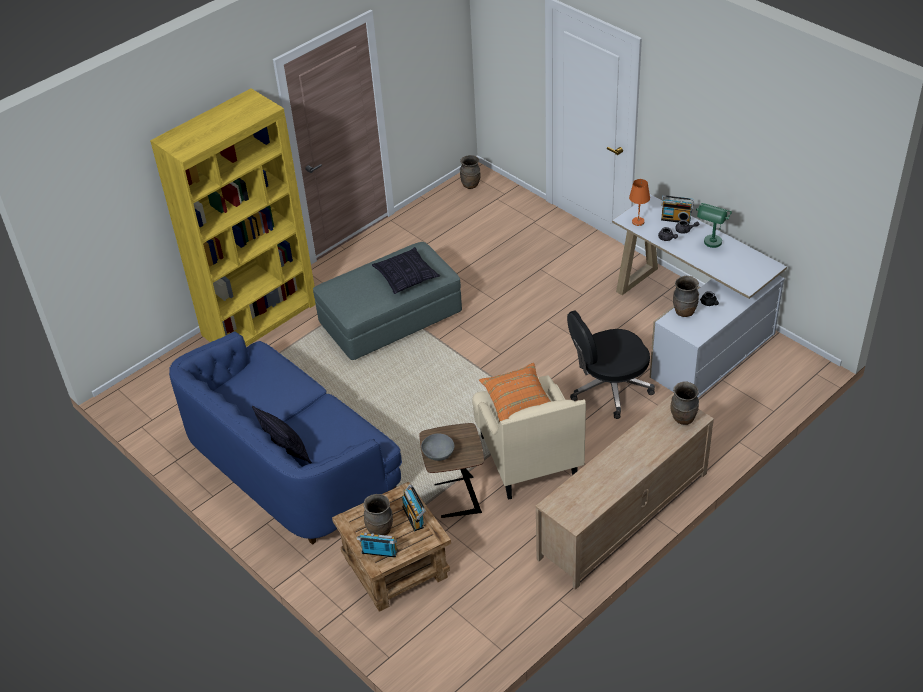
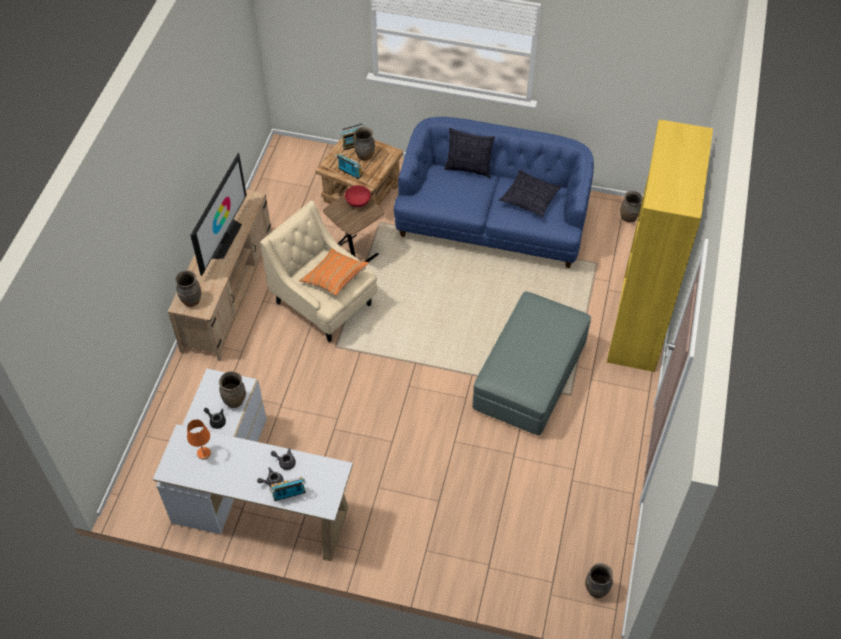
camera: 145 degrees right, 10 degrees up
pillow [372,247,440,294] -> pillow moved to [499,170,562,218]
grey bowl [421,433,454,461] -> red bowl [345,185,371,207]
black office chair [567,310,655,419] -> none
orange table lamp [629,179,650,226] -> orange table lamp moved to [187,419,211,460]
green table lamp [696,203,732,248] -> none
none -> television [190,153,247,276]
none -> brown vase [620,191,643,222]

